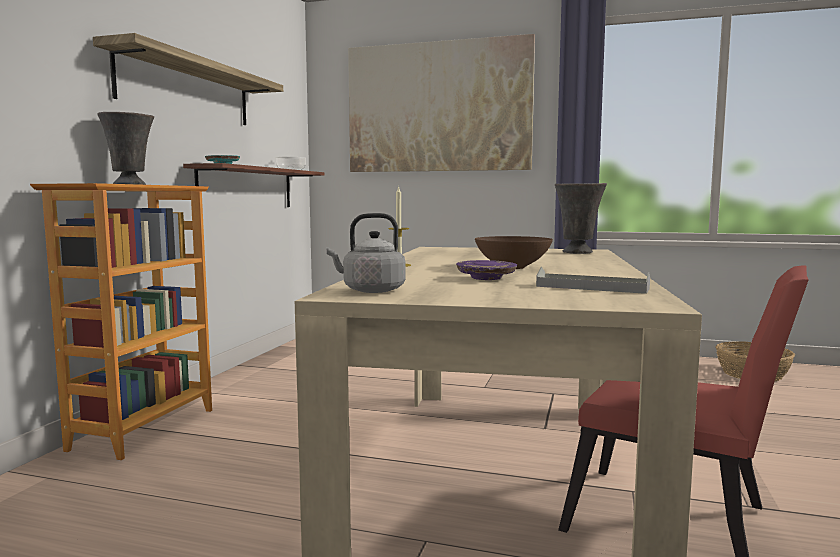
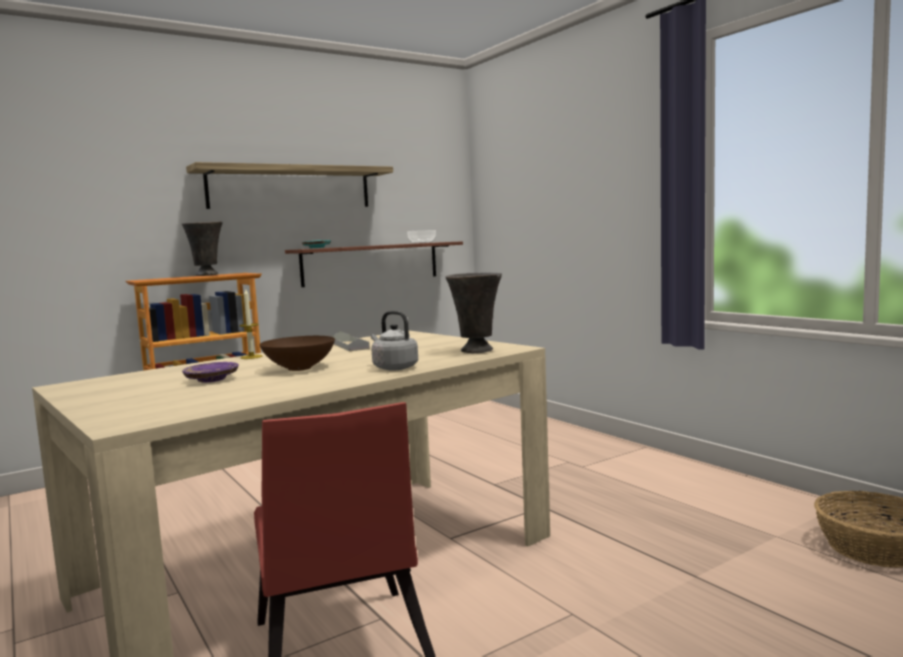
camera: 40 degrees right, 0 degrees up
grey kettle [326,213,406,293] -> grey kettle moved to [371,311,418,370]
picture [348,34,535,172] -> none
grey tray [536,267,650,294] -> grey tray moved to [331,331,370,351]

